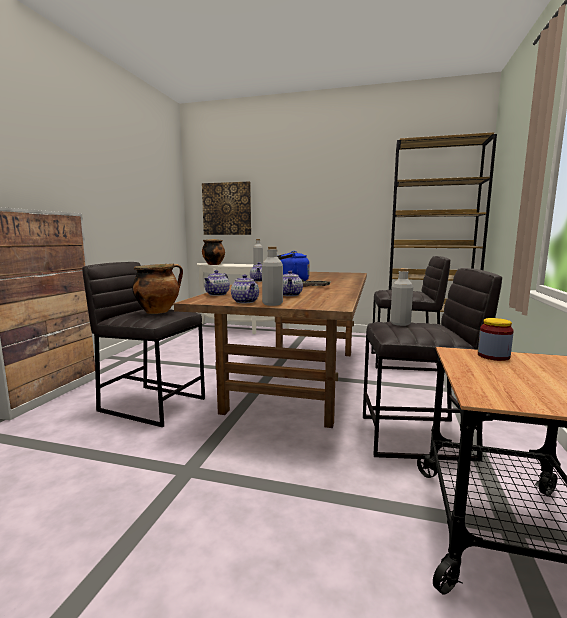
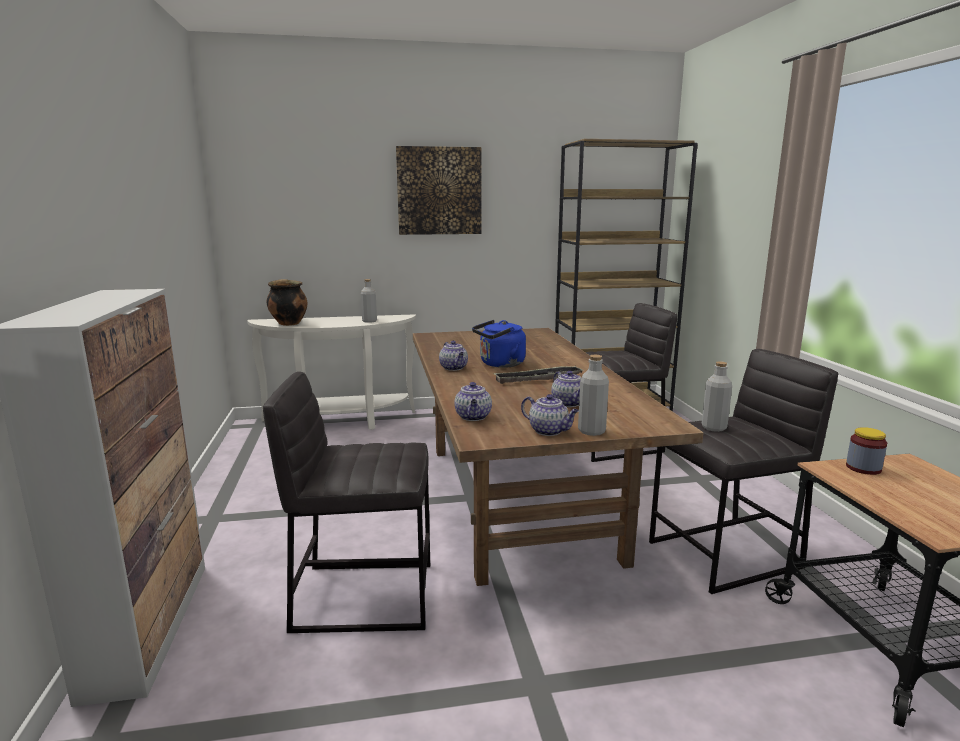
camera: 25 degrees left, 5 degrees up
cooking pot [132,264,183,314] -> none
picture [202,182,251,235] -> picture moved to [396,146,482,235]

